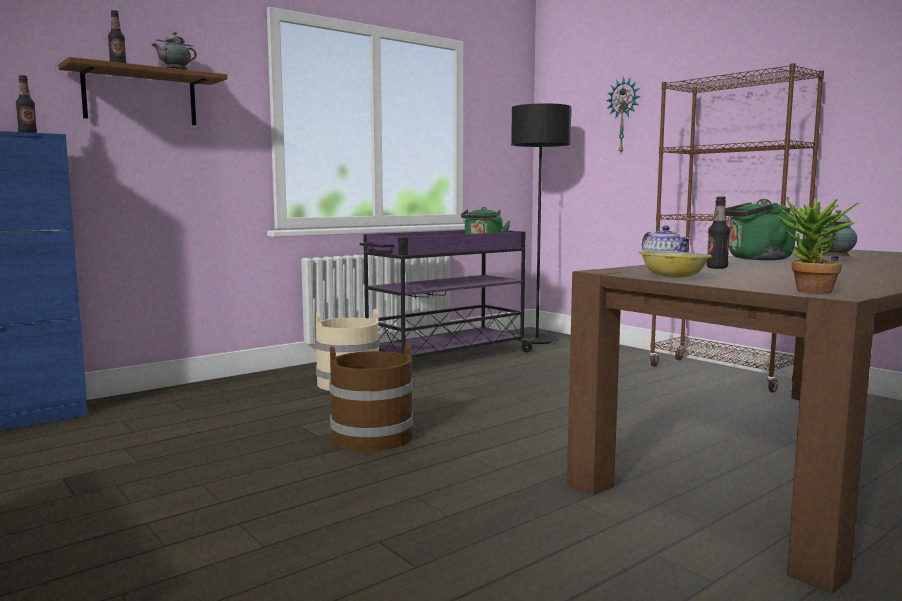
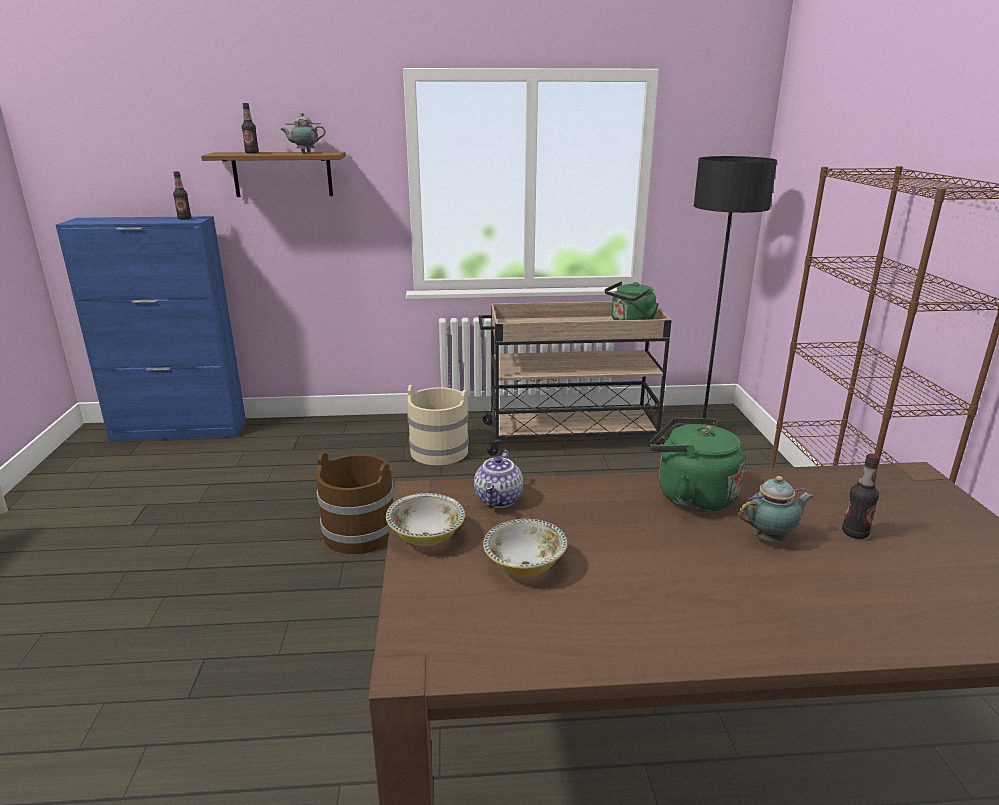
camera: 35 degrees right, 15 degrees up
purple cart [360,230,534,358] -> beige cart [478,301,672,456]
wall clock [607,77,641,153] -> none
bottle [706,197,730,269] -> bottle moved to [842,454,880,539]
potted plant [778,196,859,293] -> none
none -> bowl [483,519,567,577]

